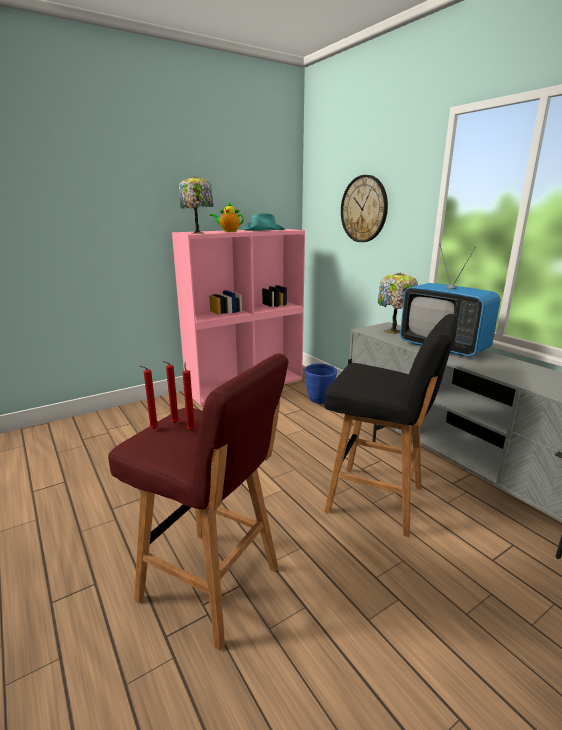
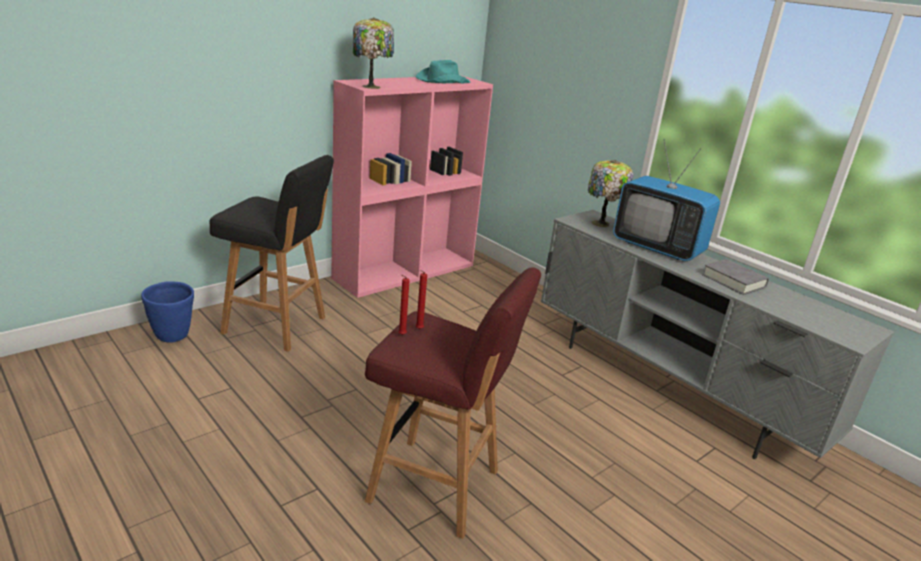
camera: 10 degrees left, 5 degrees up
red candle [182,362,195,430] -> none
teapot [210,202,244,232] -> none
blue planter [304,364,337,404] -> blue planter moved to [141,281,194,343]
black stool [324,314,458,537] -> black stool moved to [209,155,334,352]
wall clock [341,175,388,242] -> none
none -> grey book [702,259,769,295]

